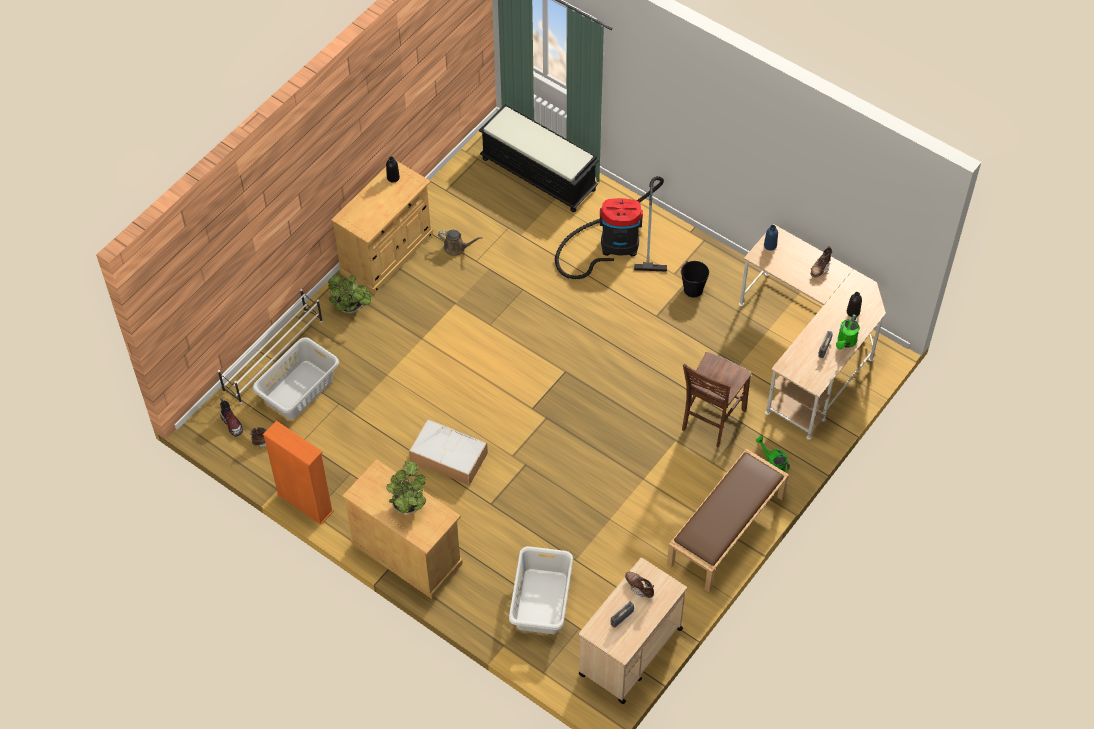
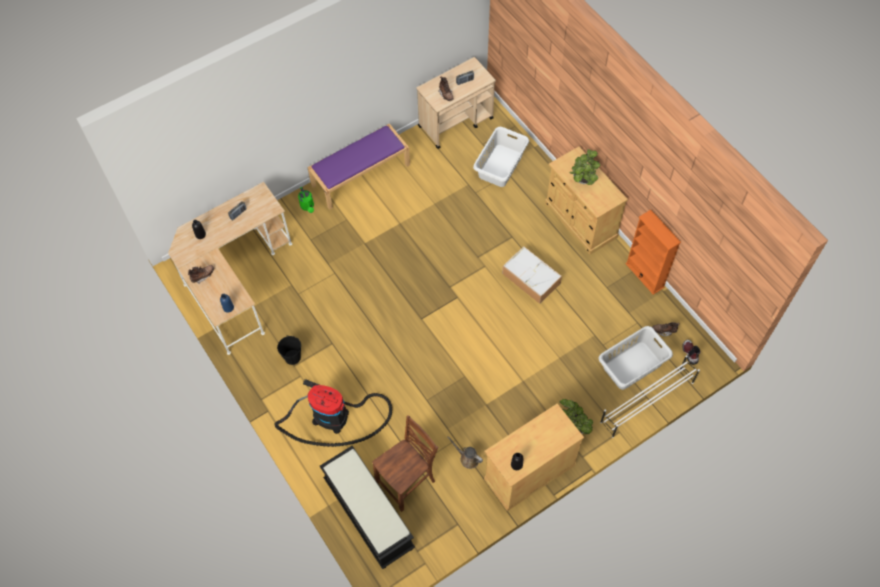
camera: 160 degrees left, 5 degrees up
brown bench [667,449,789,592] -> purple bench [307,123,410,210]
brown chair [682,352,752,447] -> brown chair moved to [372,415,438,512]
green watering can [836,314,859,349] -> none

